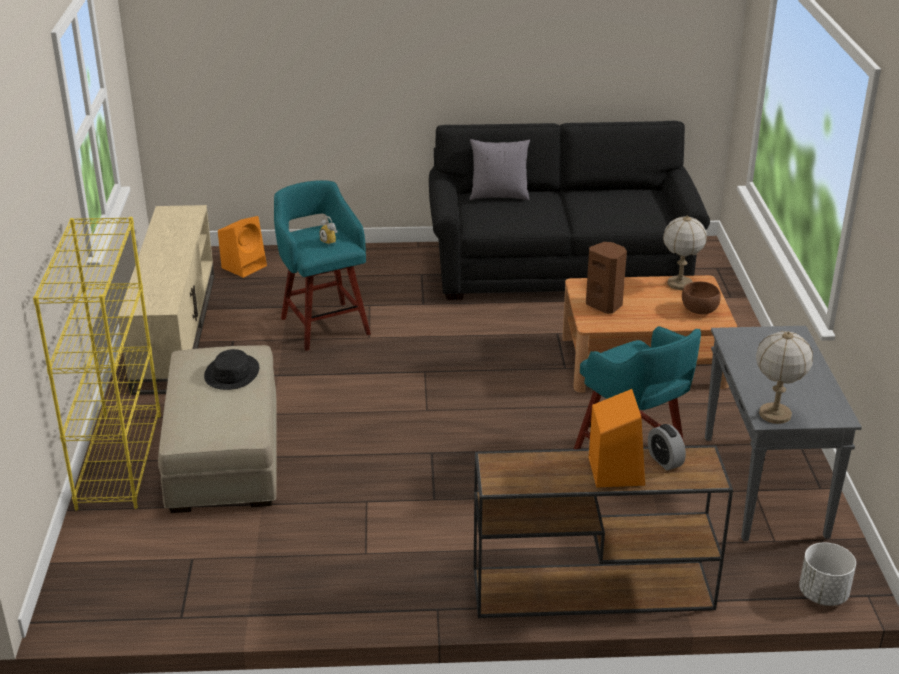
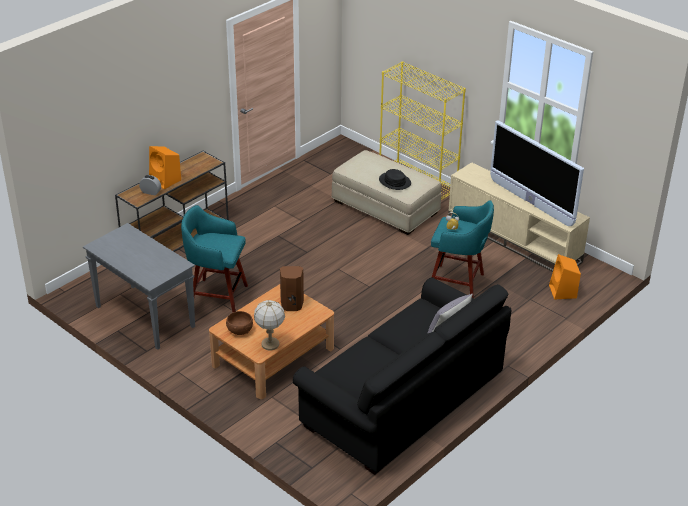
camera: 135 degrees right, 5 degrees up
table lamp [756,331,813,424] -> none
white planter [799,543,856,606] -> none
none -> television [490,120,584,226]

